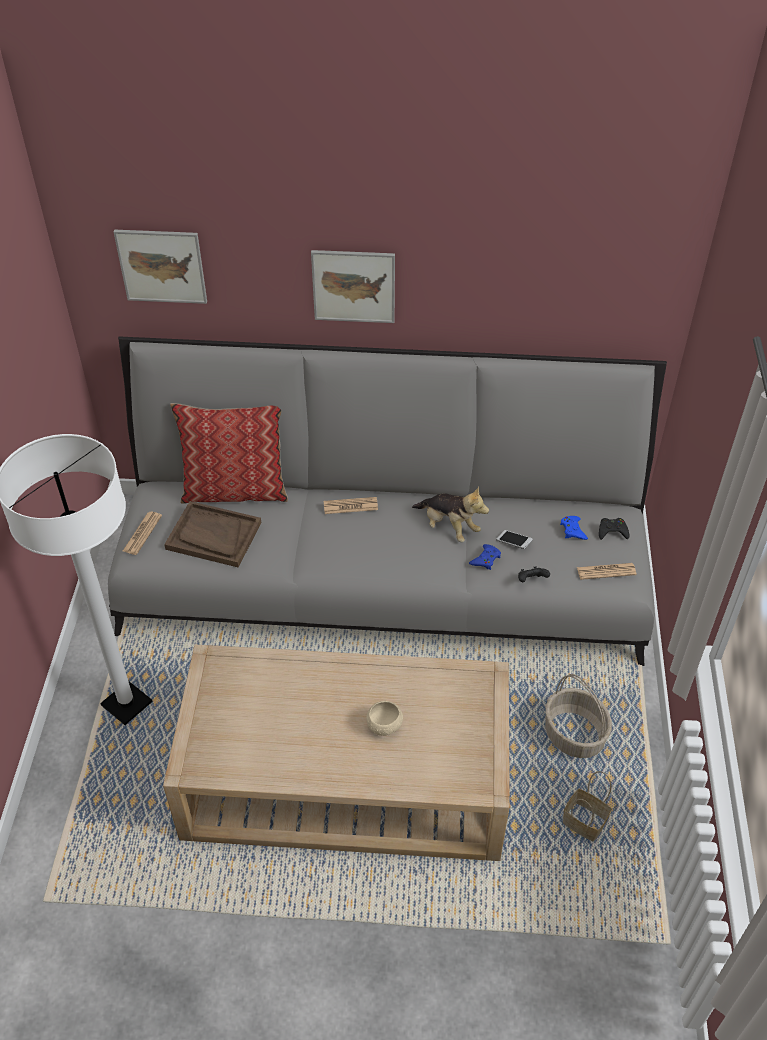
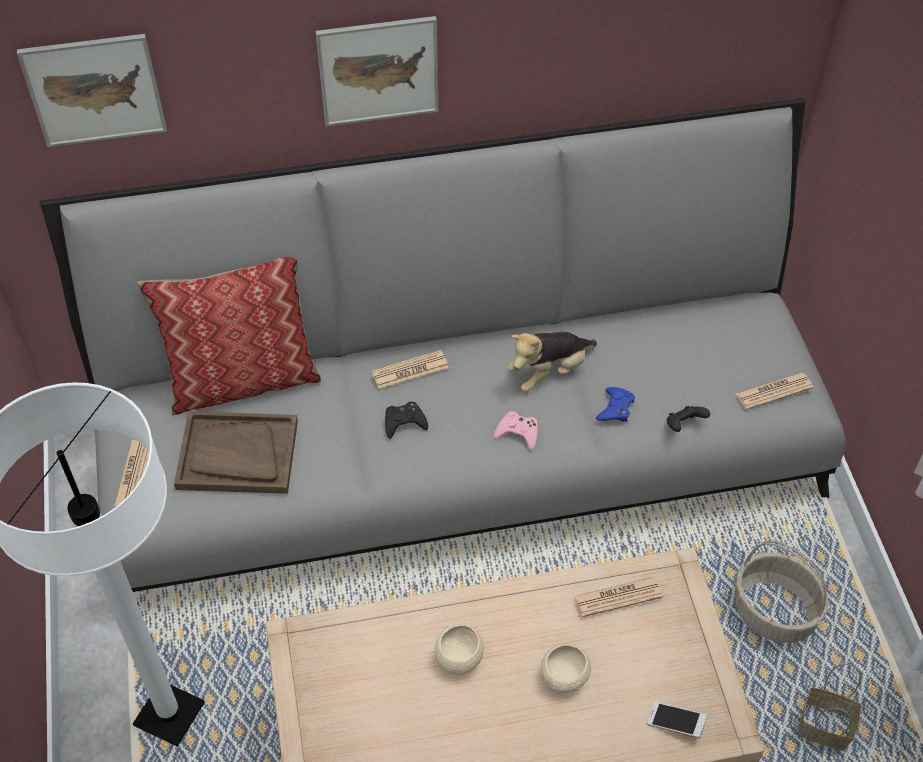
camera: 15 degrees left, 5 degrees up
plush toy [412,486,489,542] -> plush toy turned 120 degrees clockwise [508,332,597,392]
phone [496,530,533,549] -> phone moved to [647,702,707,738]
blue game controller [560,516,588,540] -> none
black game controller [599,518,629,540] -> black game controller moved to [385,402,428,439]
none -> beige bowl [435,624,484,674]
none -> pink game controller [494,411,538,450]
none -> newspaper [574,577,663,617]

